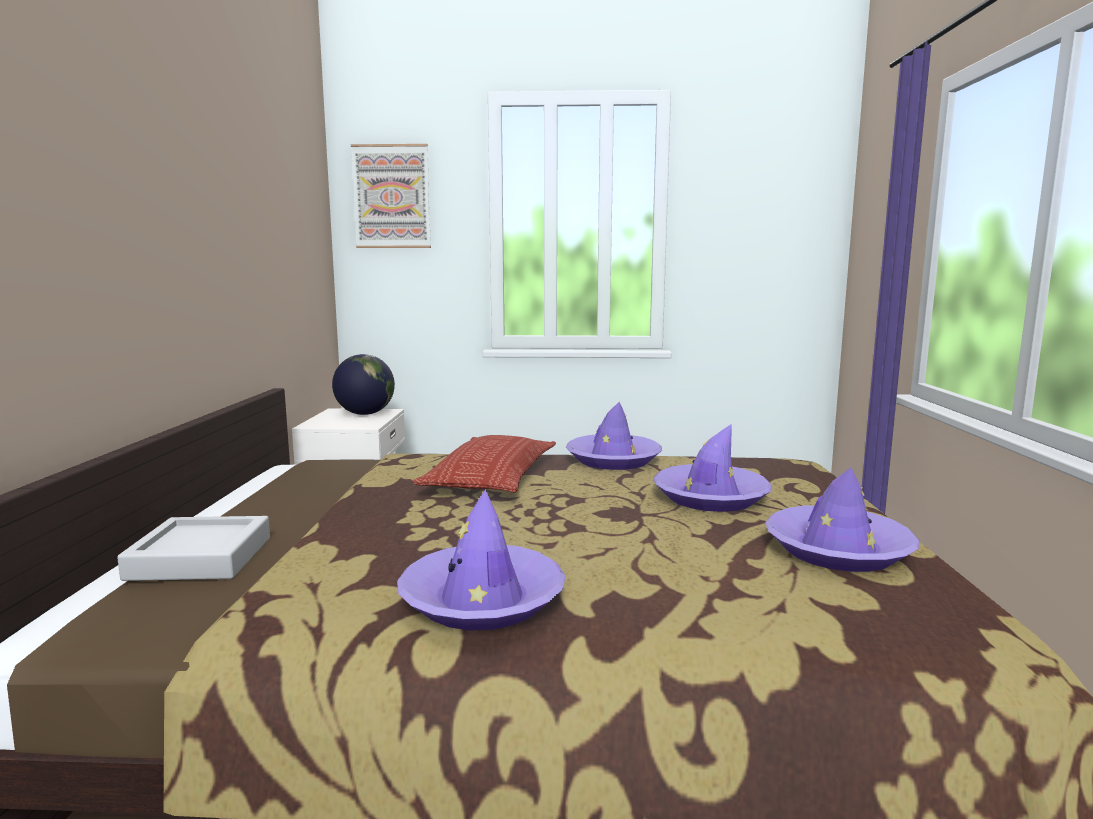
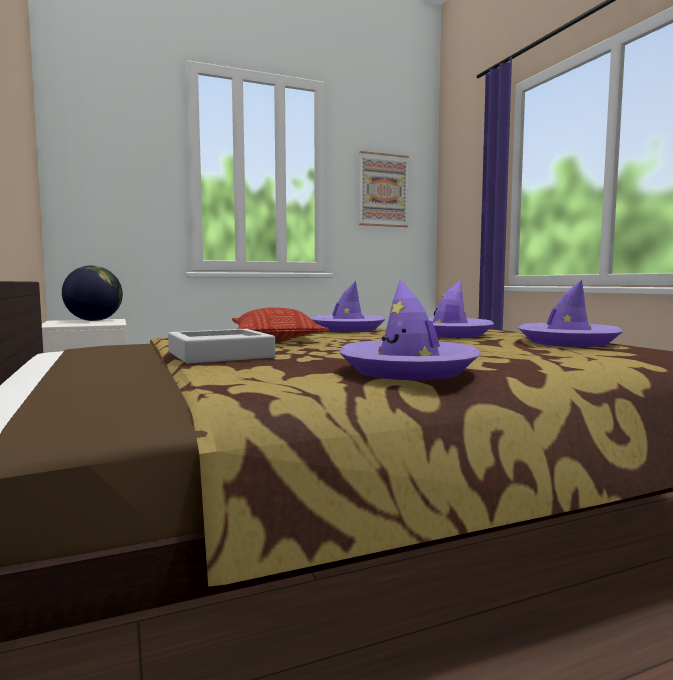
camera: 25 degrees left, 5 degrees down
grey tray [117,516,270,581] -> grey tray moved to [168,329,275,364]
picture [351,144,431,248] -> picture moved to [359,151,409,227]

